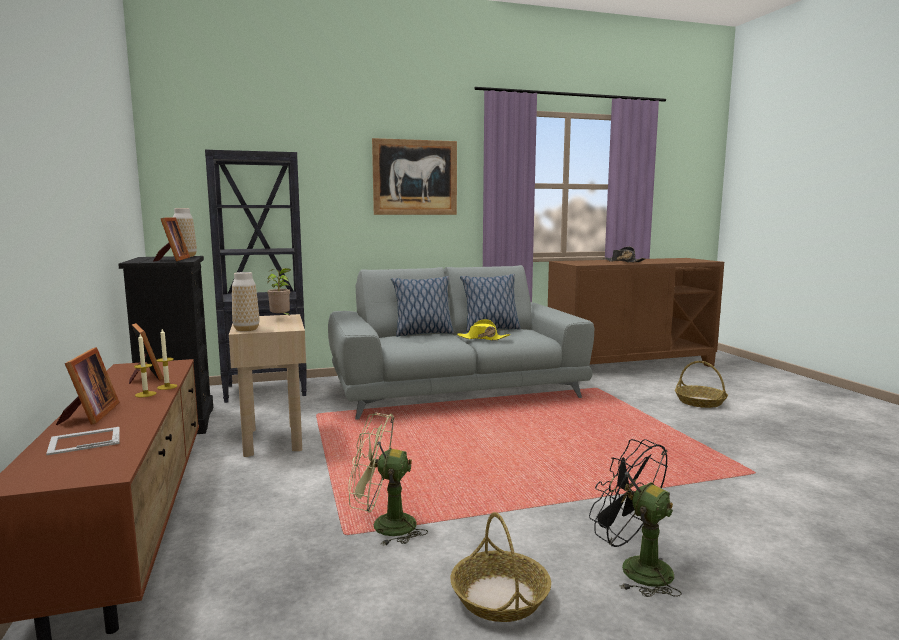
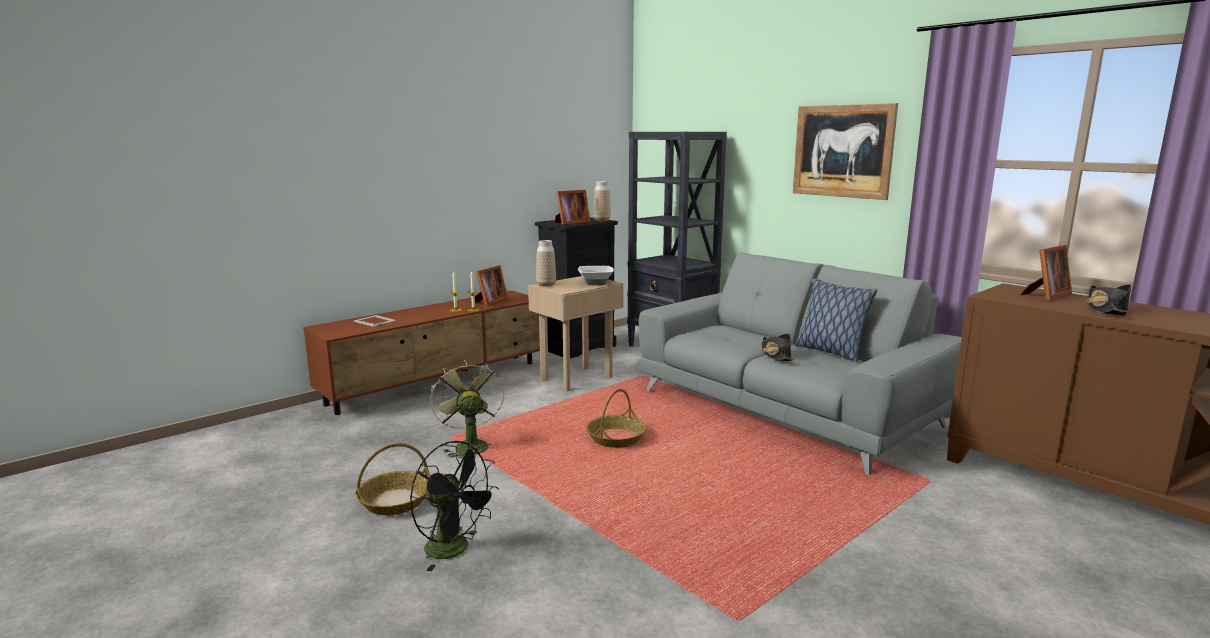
camera: 65 degrees right, 5 degrees up
picture frame [56,347,120,425] -> picture frame moved to [1020,245,1072,300]
potted plant [267,268,291,317] -> bowl [578,266,614,285]
pillow [391,276,454,337] -> none
yellow hat [456,319,510,341] -> black hat [761,334,794,361]
black fan [589,439,682,597] -> black fan turned 105 degrees clockwise [410,441,499,571]
basket [675,361,728,408] -> basket moved to [586,389,646,448]

